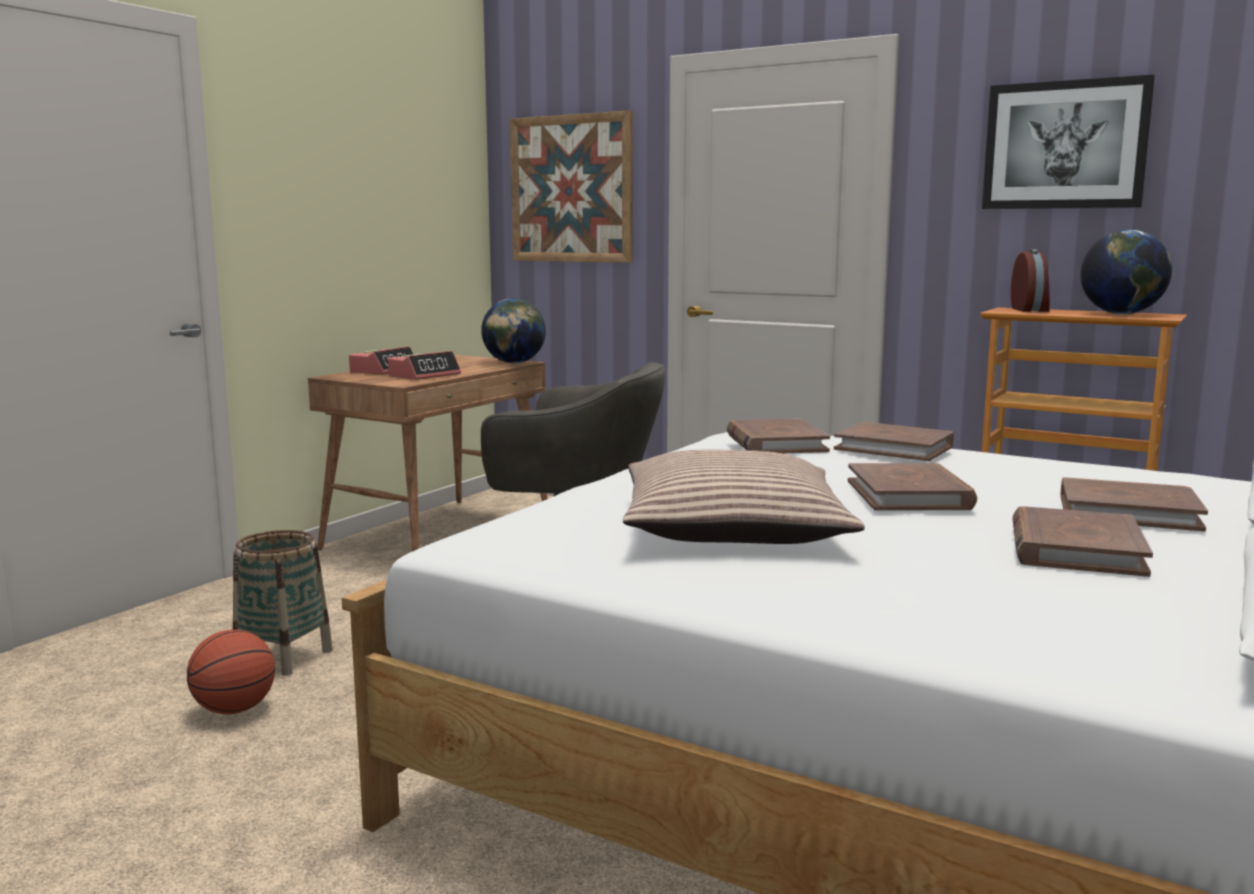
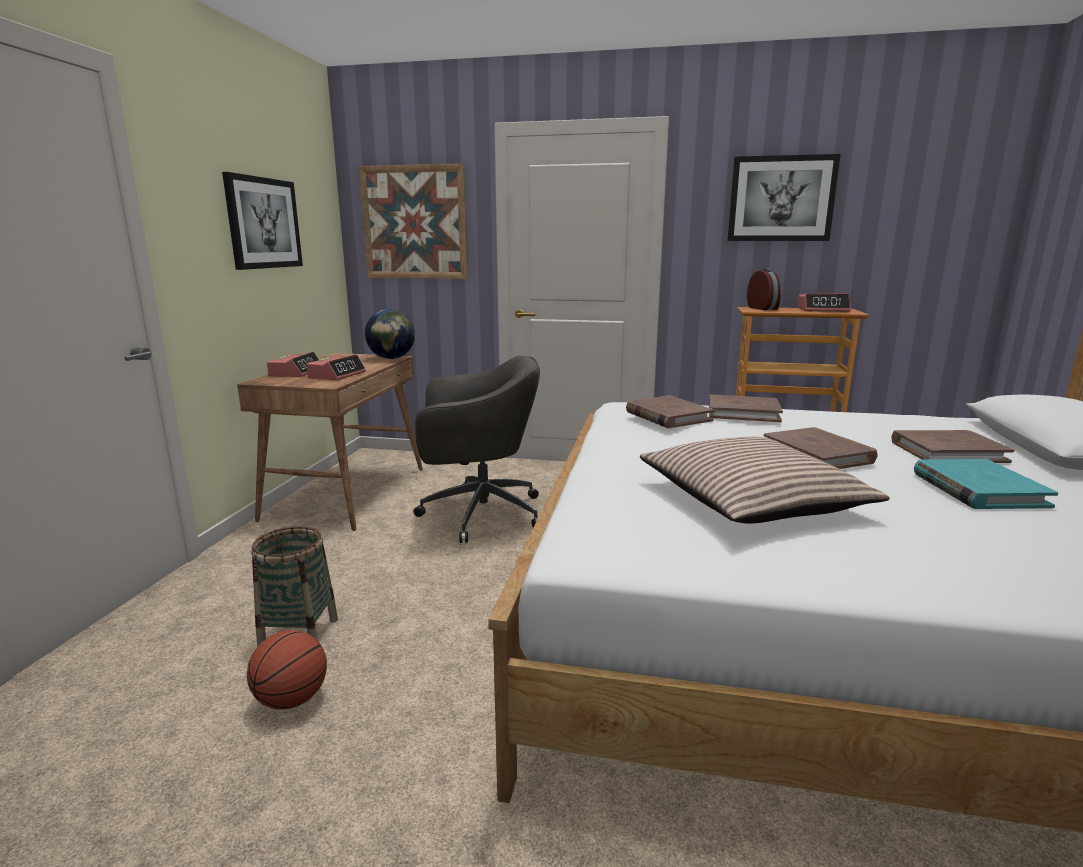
camera: 20 degrees left, 5 degrees up
brown book [1013,506,1153,577] -> turquoise book [914,459,1059,509]
globe [1080,230,1172,315] -> alarm clock [797,293,851,312]
none -> picture [222,172,303,270]

